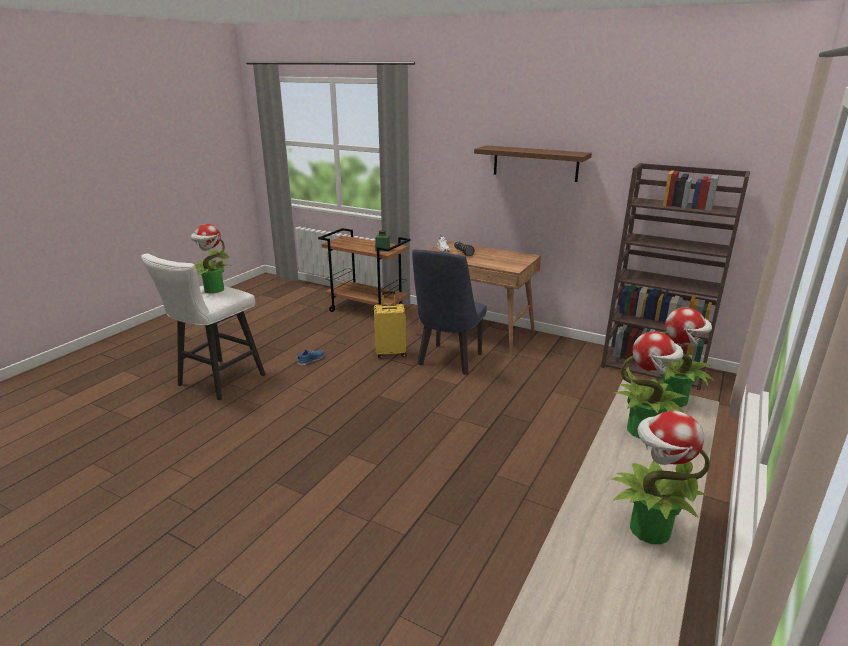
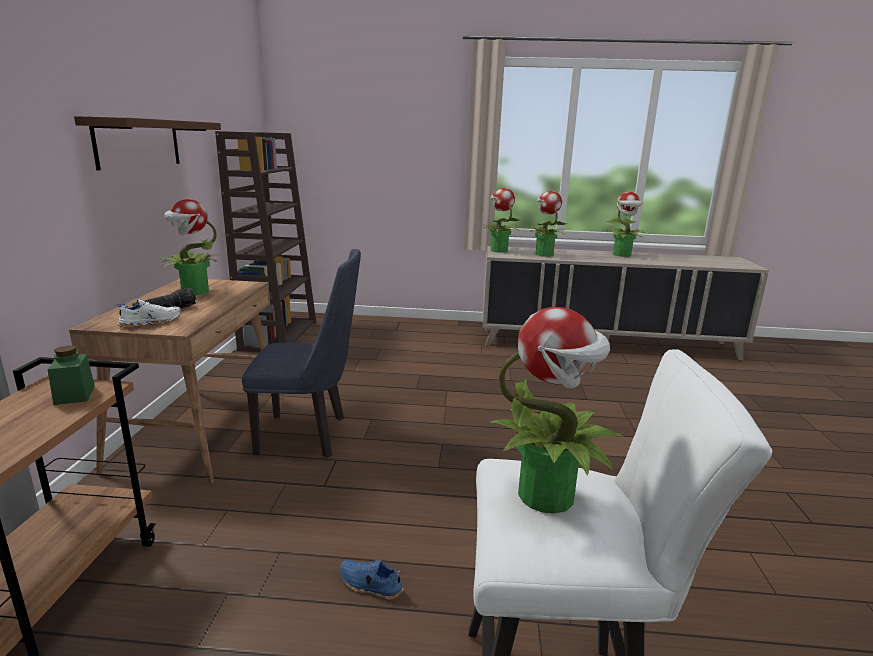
camera: 115 degrees left, 5 degrees down
yellow suitcase [374,291,407,358] -> none
none -> potted plant [158,199,219,295]

